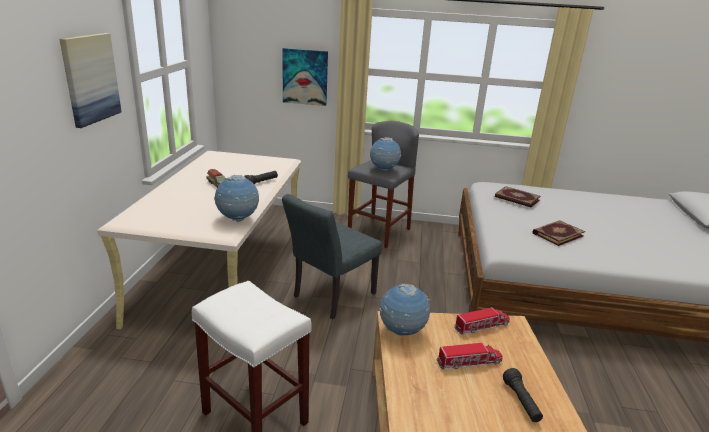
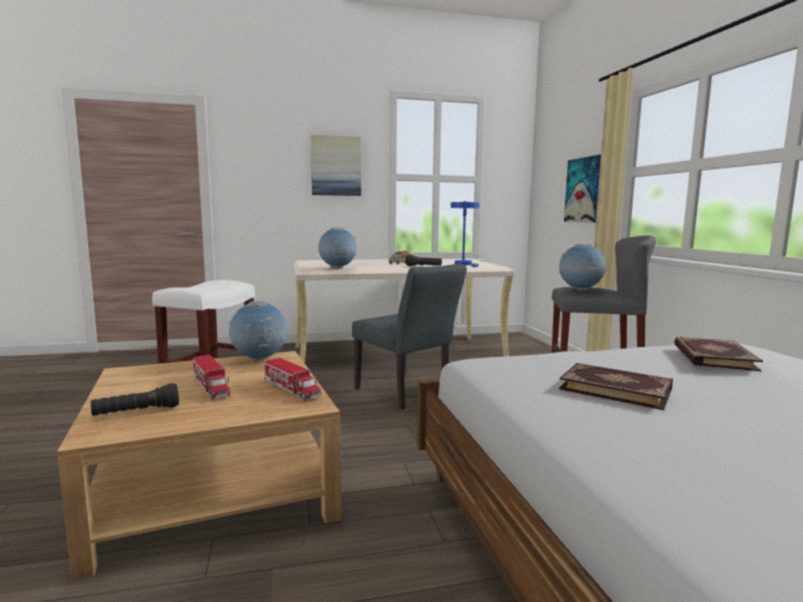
camera: 70 degrees right, 15 degrees down
grey chair [282,194,382,319] -> grey chair turned 150 degrees counterclockwise [352,264,467,410]
none -> blue table lamp [451,201,479,267]

